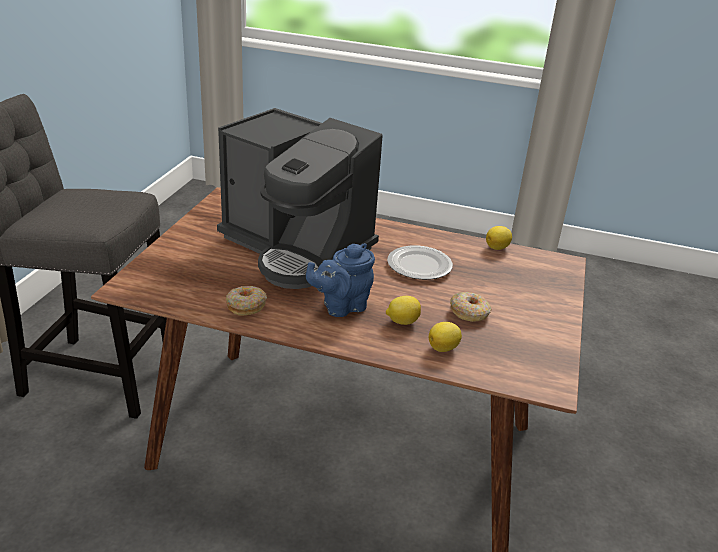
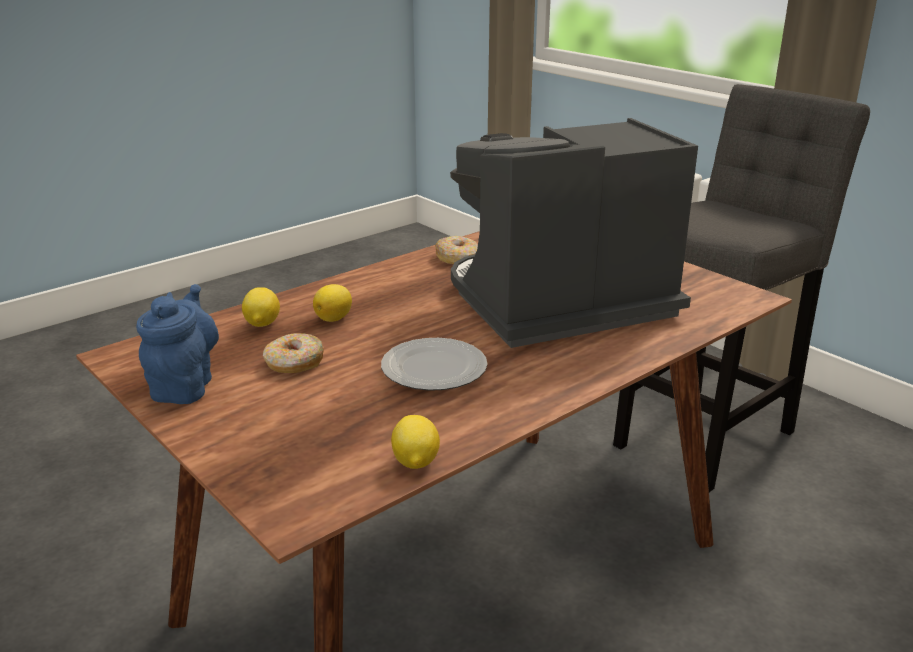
camera: 125 degrees right, 5 degrees down
blue teapot [306,243,375,317] -> blue teapot moved to [136,284,219,404]

